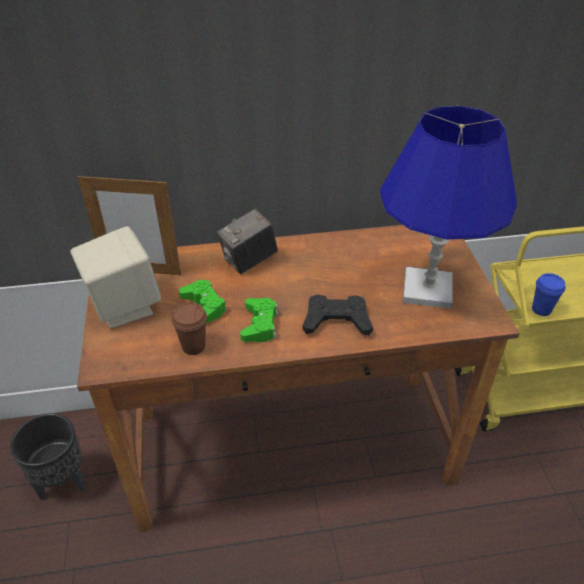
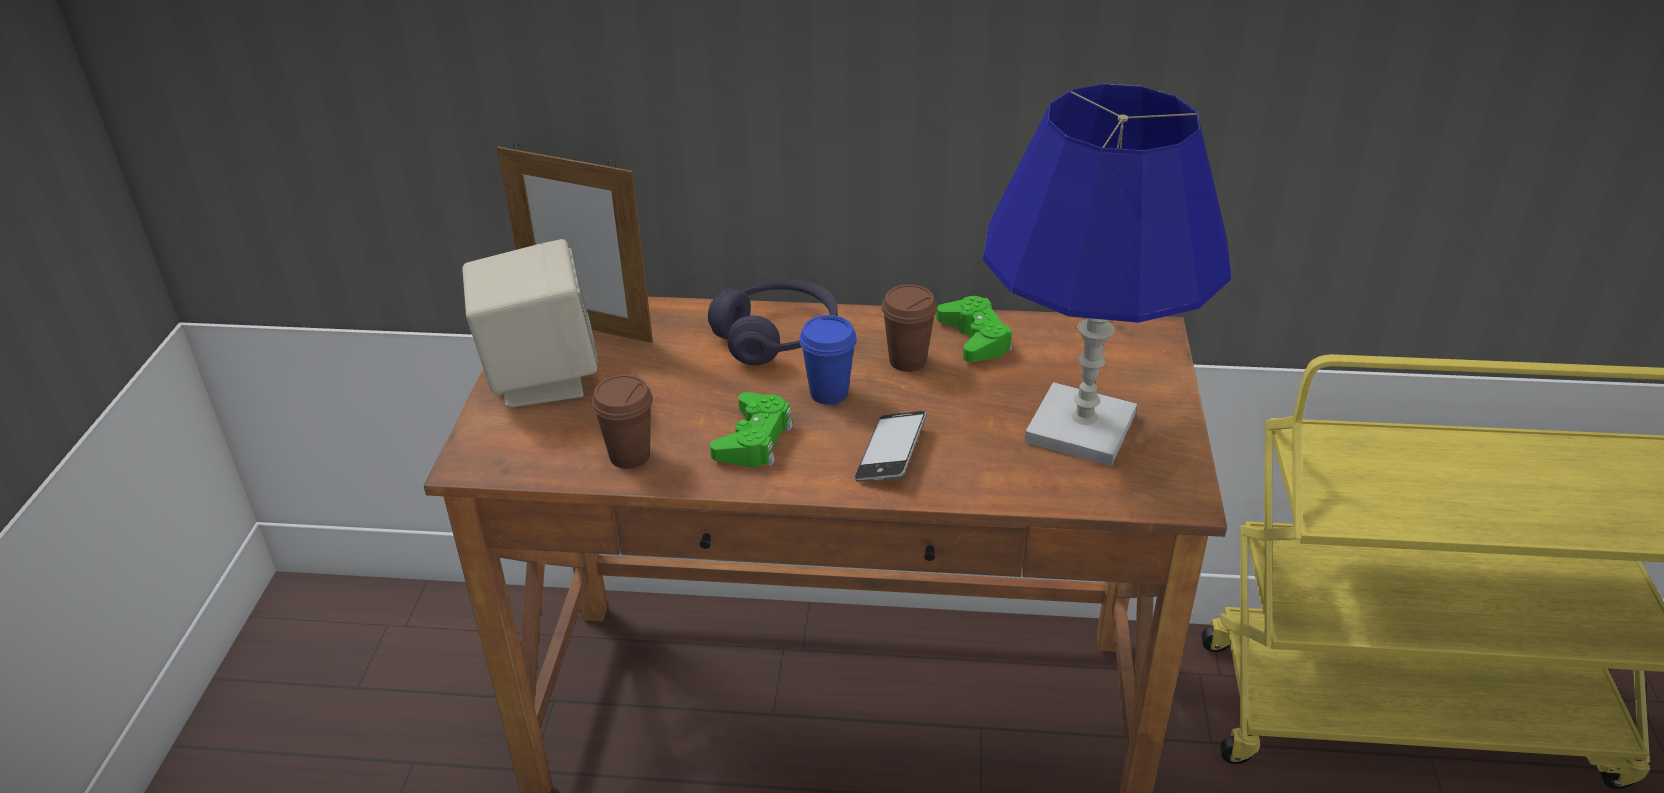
camera: 15 degrees right, 5 degrees down
black planter [10,413,87,500] -> none
green game controller [179,280,227,323] -> green game controller moved to [936,296,1012,362]
camera [217,209,278,274] -> purple headphones [708,279,838,365]
black game controller [302,294,373,335] -> phone [855,411,927,482]
blue cup [532,273,566,316] -> blue cup moved to [799,315,857,405]
none -> brown cup [881,285,937,372]

